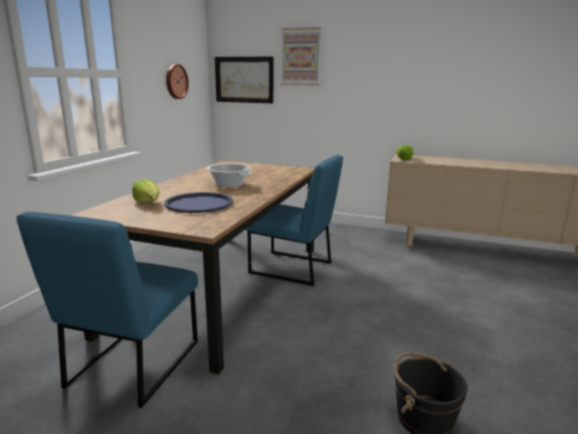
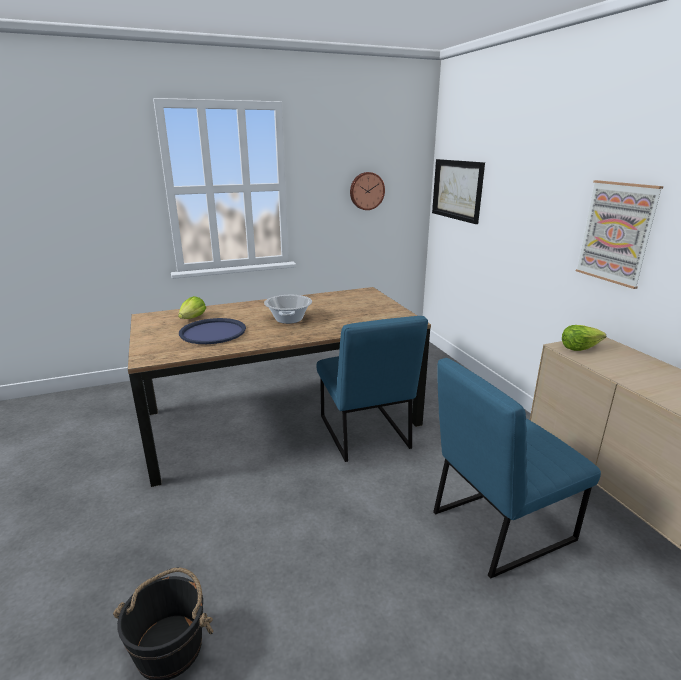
camera: 50 degrees right, 5 degrees up
blue chair [17,212,198,408] -> blue chair moved to [433,358,601,579]
picture [281,27,321,85] -> picture moved to [576,180,664,289]

